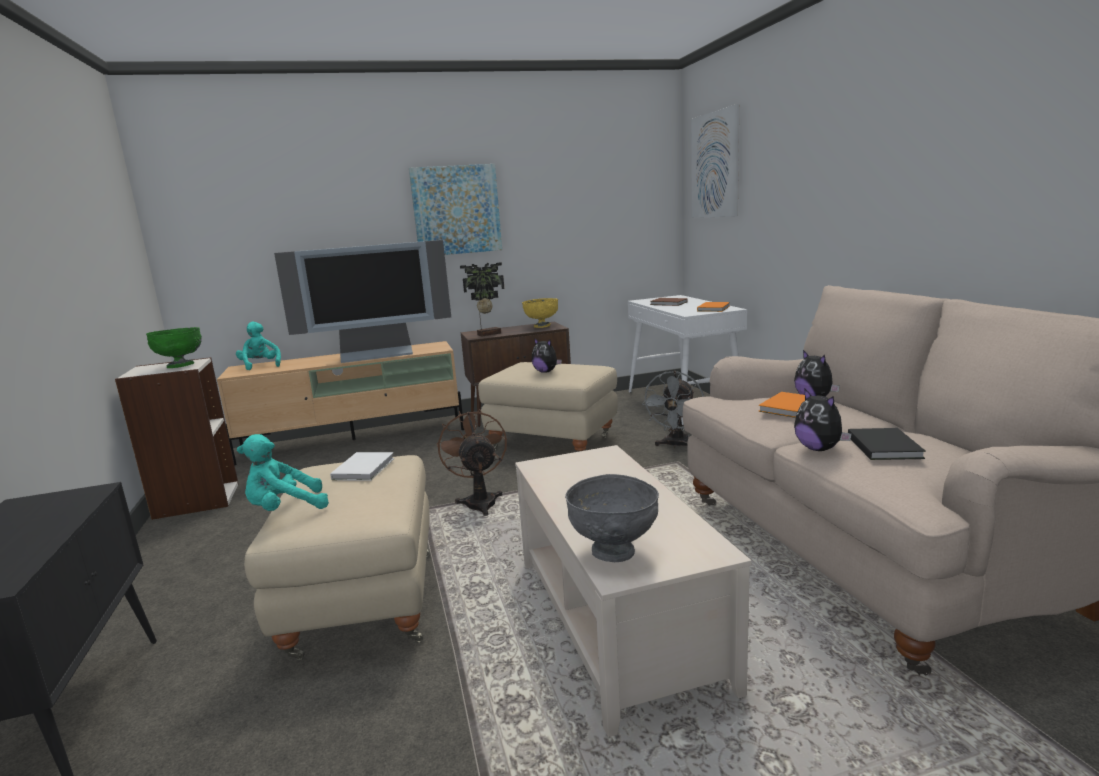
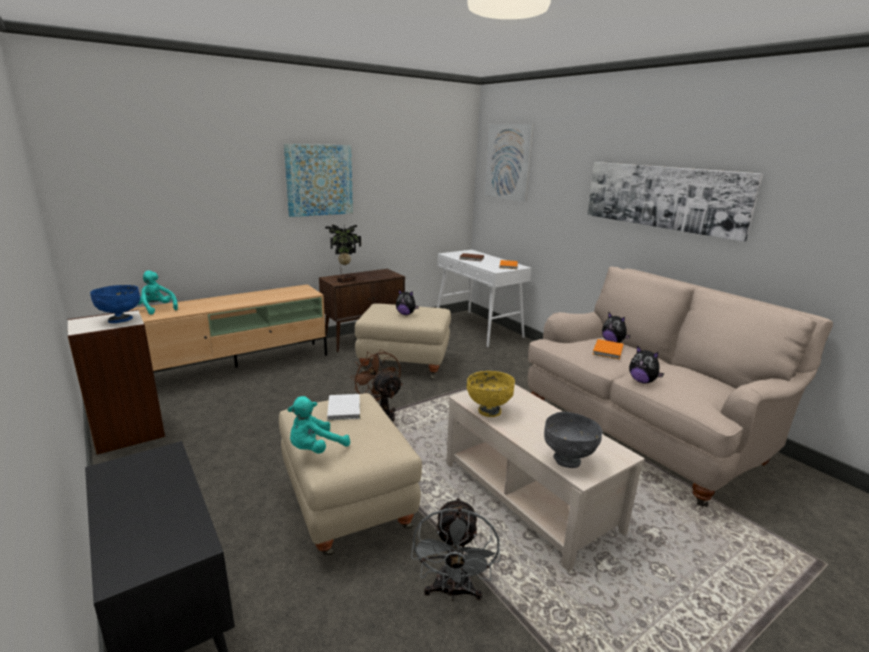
camera: 20 degrees left, 5 degrees up
green bowl [146,327,202,368] -> blue bowl [90,285,140,323]
television [274,240,451,363] -> none
yellow bowl [522,298,558,328] -> yellow bowl moved to [467,371,515,417]
grey fan [642,371,704,448] -> grey fan moved to [411,497,500,601]
black book [848,428,926,460] -> none
none -> picture [587,162,763,242]

